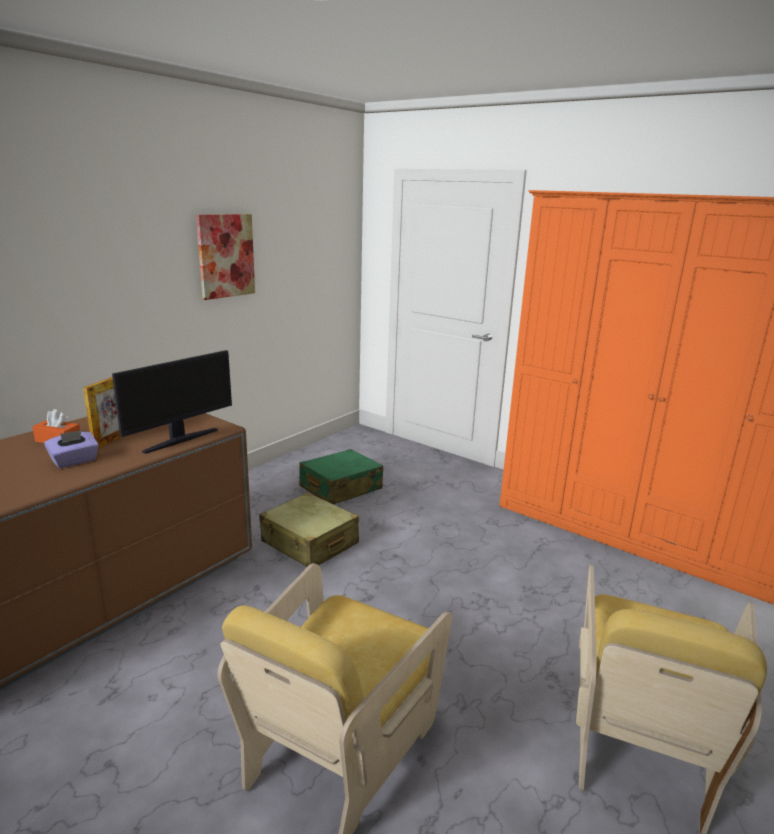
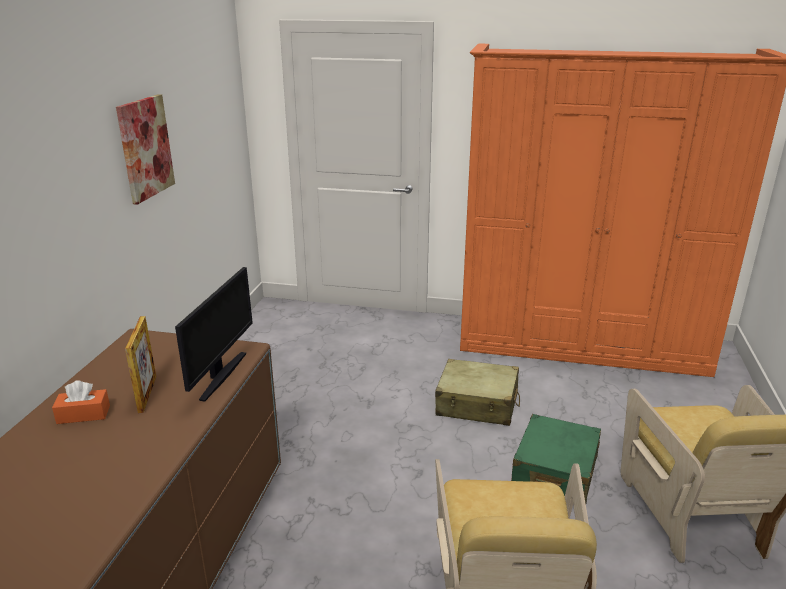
camera: 25 degrees left, 5 degrees up
purple tissue box [44,430,99,468] -> none
beige suitcase [259,492,359,567] -> beige suitcase moved to [435,359,520,426]
green suitcase [299,449,383,504] -> green suitcase moved to [511,414,601,504]

